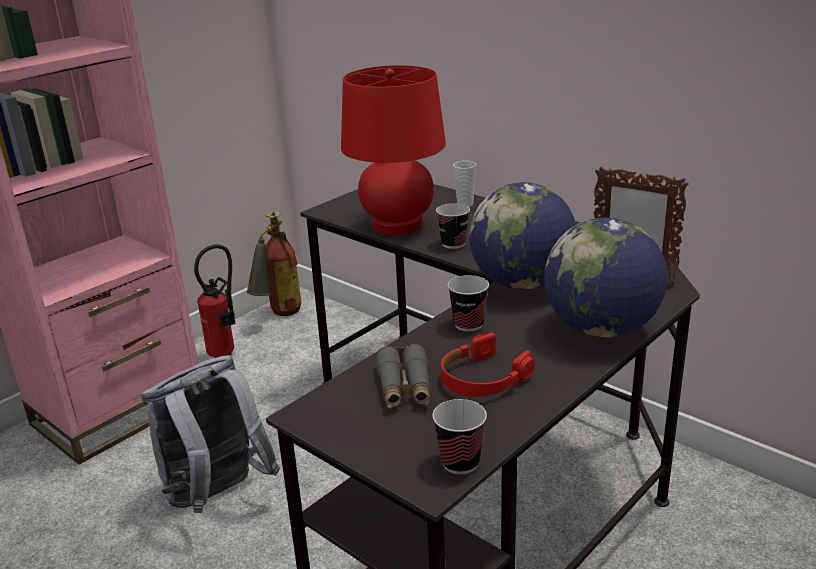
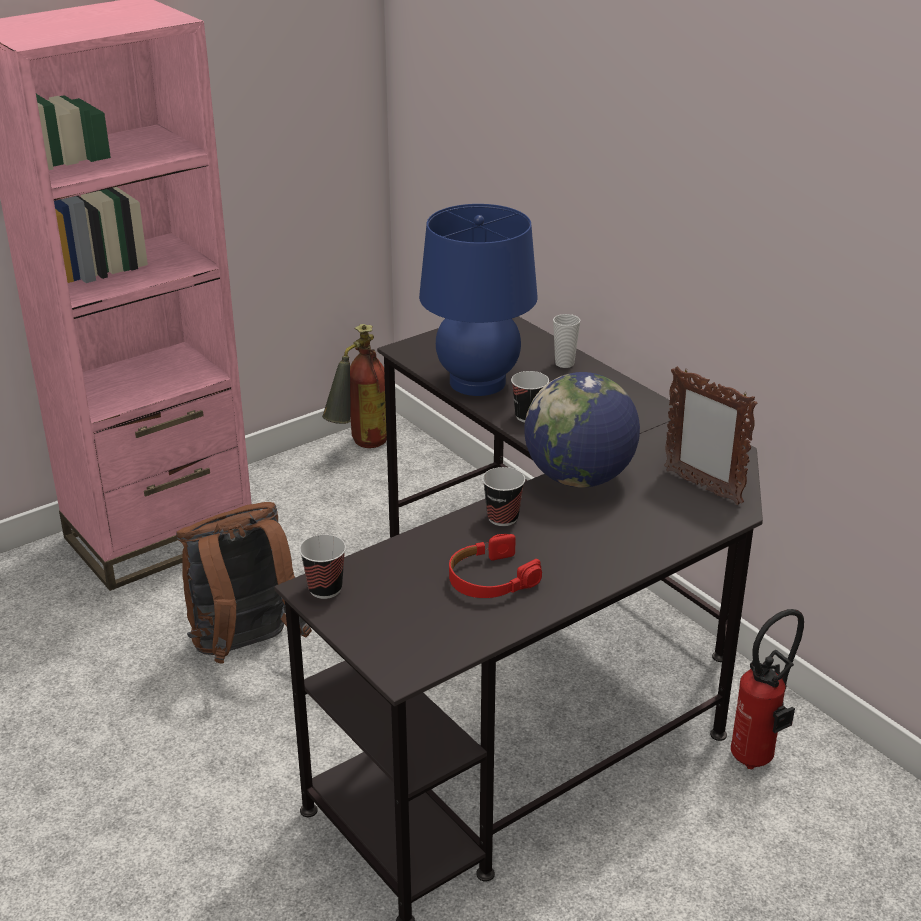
camera: 10 degrees right, 5 degrees up
grey backpack [141,355,280,513] -> brown backpack [176,502,312,664]
fire extinguisher [194,244,236,358] -> fire extinguisher moved to [731,609,804,769]
red table lamp [341,65,446,235] -> blue table lamp [419,204,538,396]
grey binoculars [375,344,430,409] -> none
cup [432,399,487,474] -> cup moved to [299,535,346,599]
globe [544,218,668,338] -> none

